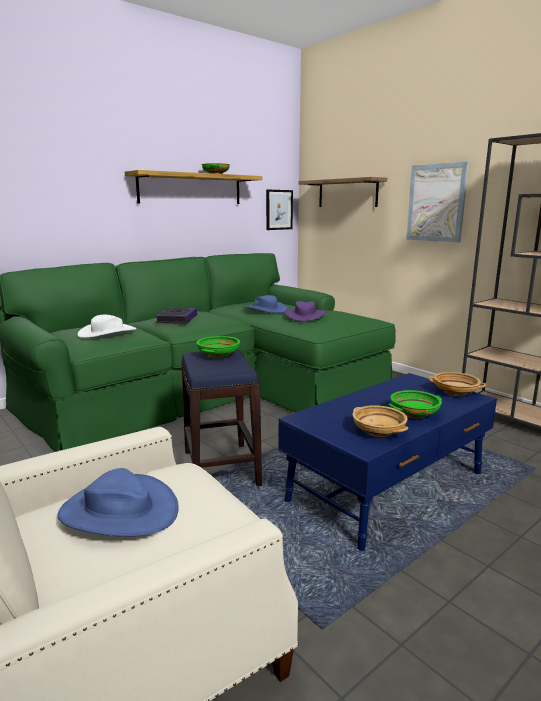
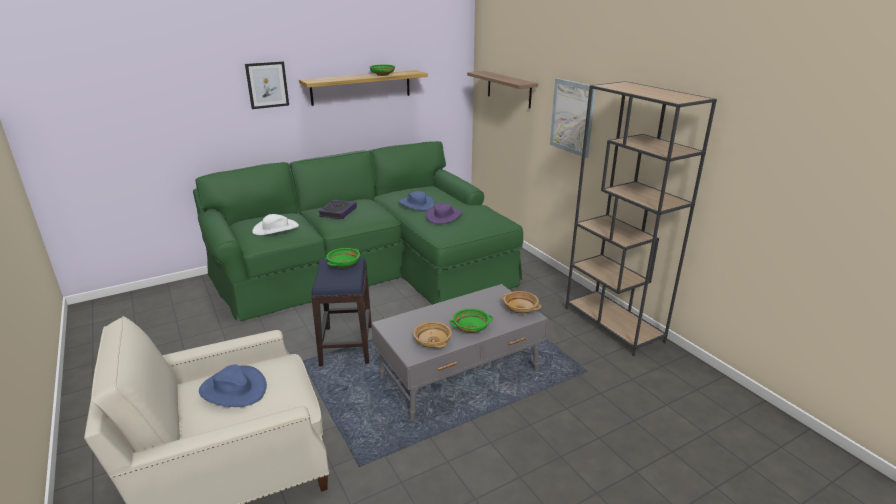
camera: 10 degrees right, 10 degrees up
picture [266,190,293,230] -> picture moved to [245,61,289,109]
blue coffee table [278,373,497,551] -> grey coffee table [371,284,549,421]

